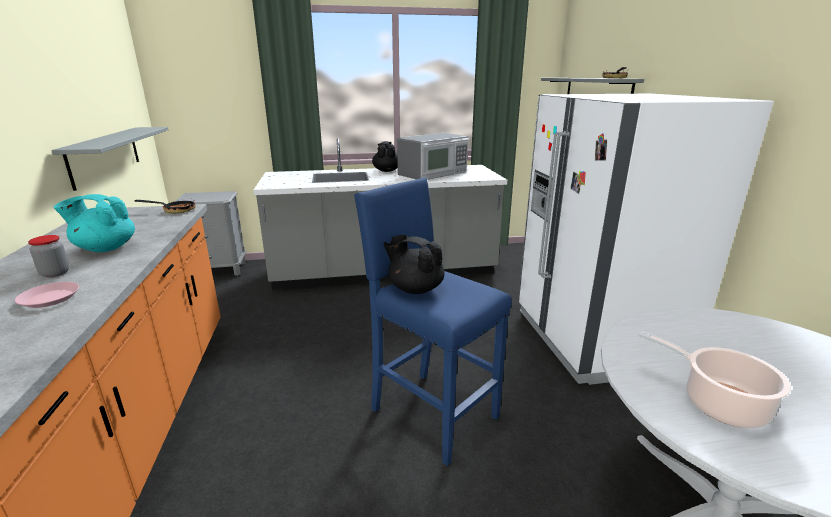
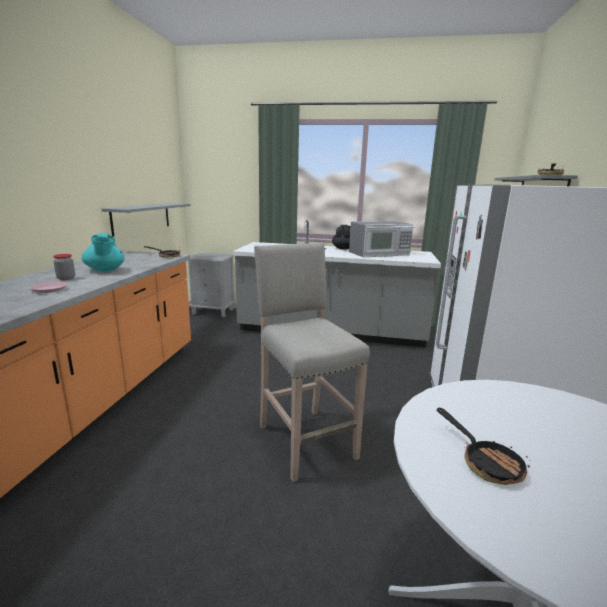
camera: 20 degrees right, 5 degrees down
turquoise teapot [53,194,135,252] -> turquoise teapot turned 135 degrees counterclockwise [82,233,125,272]
blue stool [354,177,512,466] -> beige stool [254,243,370,482]
black teapot [383,235,445,294] -> none
cooking pot [639,331,791,428] -> frying pan [437,408,530,485]

